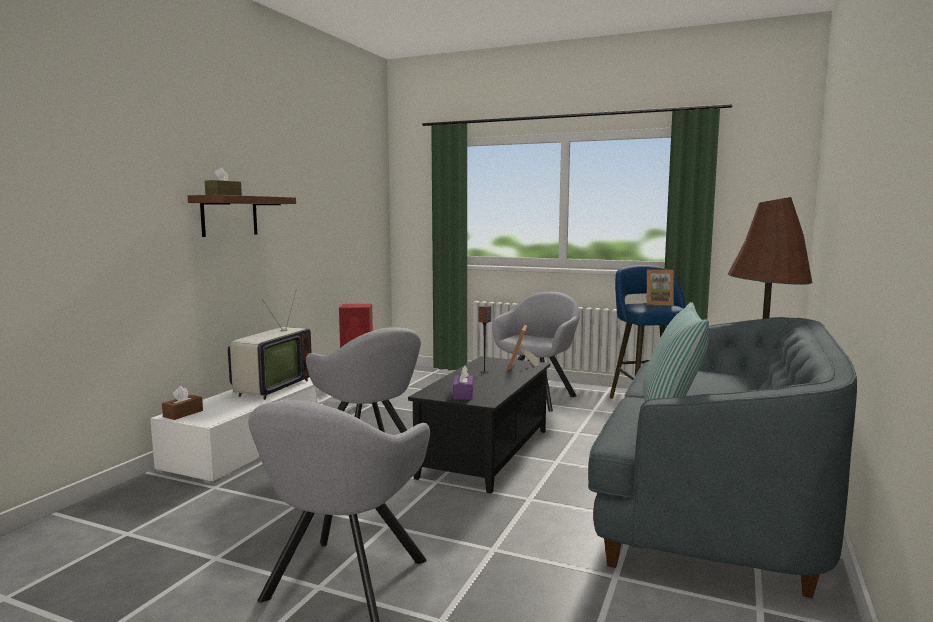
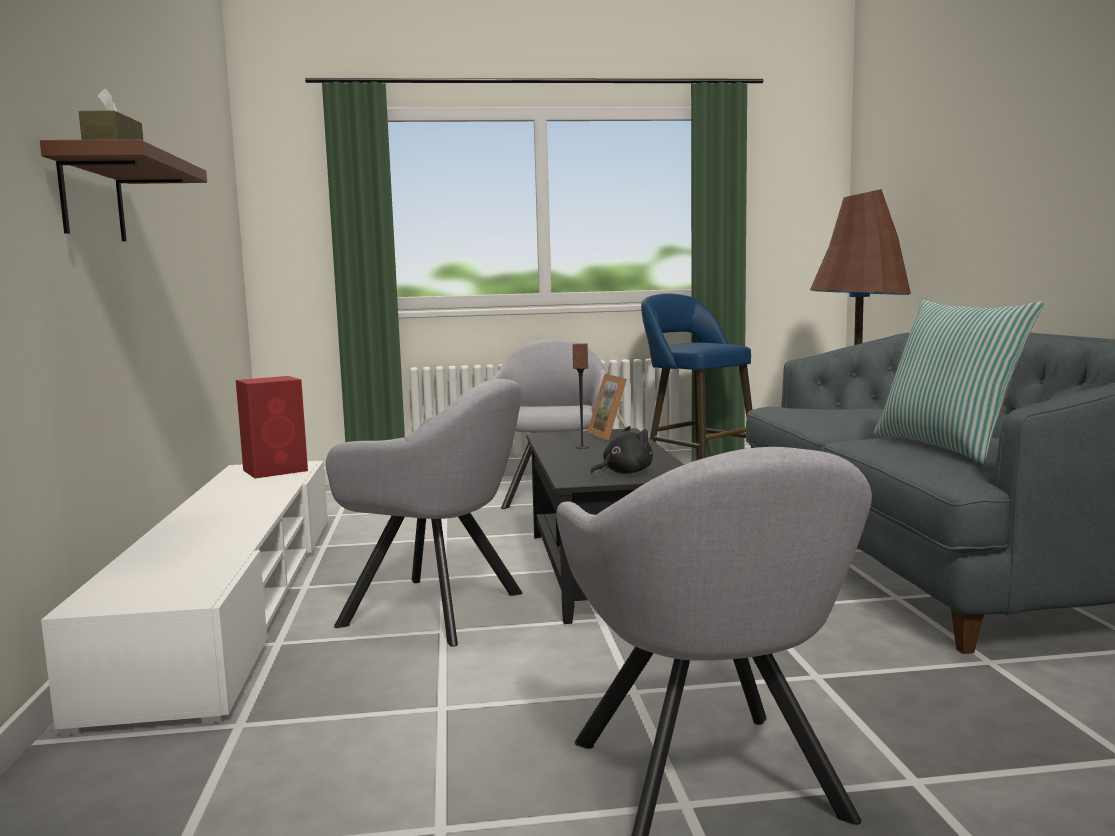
camera: 30 degrees left, 0 degrees up
brown tissue box [162,386,203,420] -> none
television [228,289,312,400] -> none
purple tissue box [453,366,473,400] -> black plush toy [590,426,653,475]
picture frame [646,269,674,306] -> none

